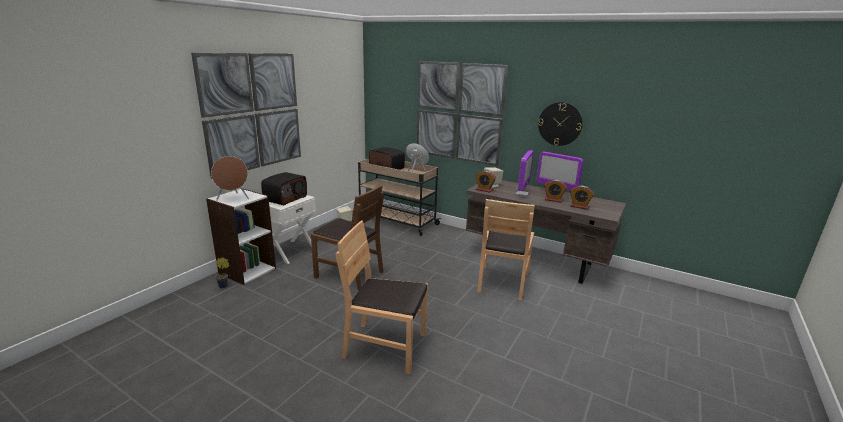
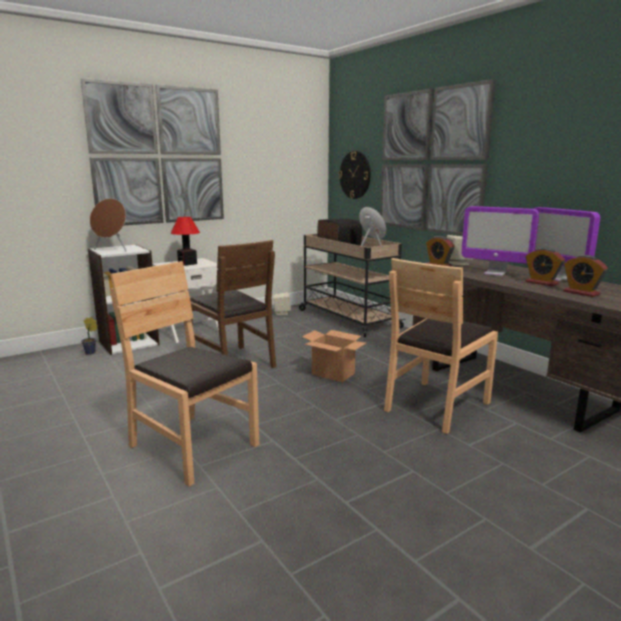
camera: 25 degrees right, 5 degrees down
radio [261,172,307,205] -> table lamp [171,217,200,266]
monitor [515,150,534,196] -> monitor turned 75 degrees clockwise [461,206,539,276]
wall clock [538,102,583,146] -> wall clock moved to [339,151,371,199]
none -> cardboard box [302,330,366,382]

